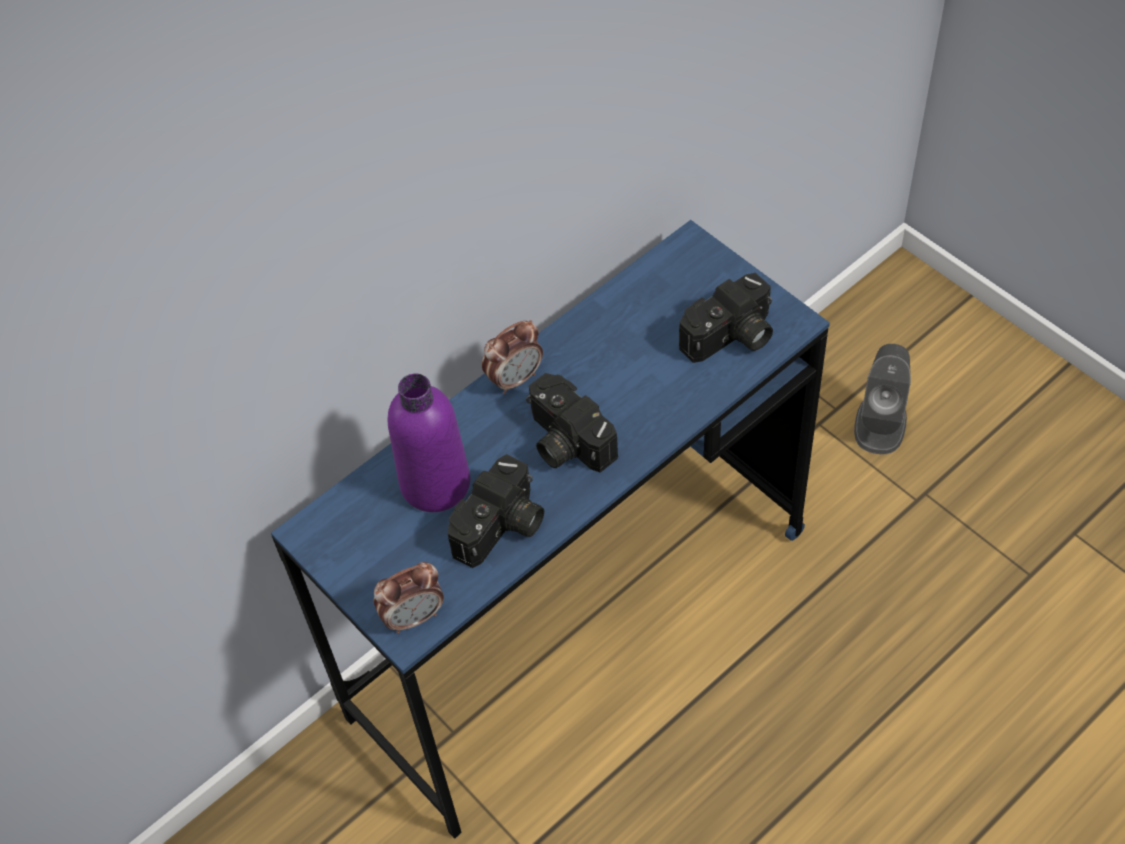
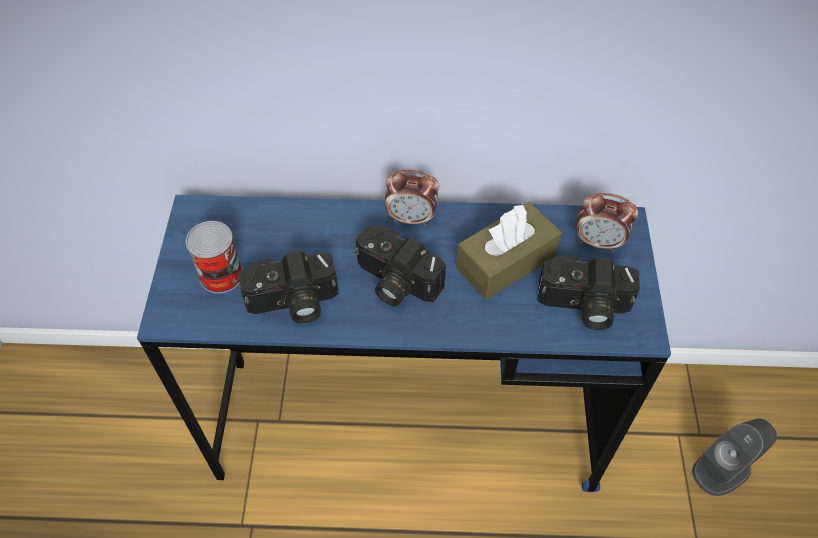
camera: 40 degrees right, 0 degrees up
alarm clock [374,562,444,634] -> alarm clock moved to [576,193,638,252]
purple bottle [388,373,470,512] -> none
camera [526,373,618,473] -> camera turned 60 degrees counterclockwise [354,225,446,306]
none -> can [186,221,243,293]
none -> brown tissue box [456,202,562,300]

